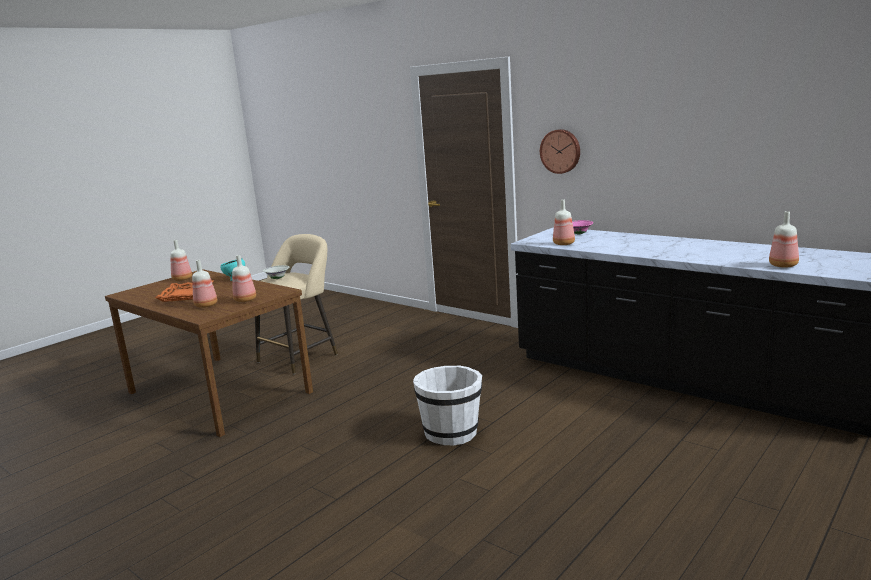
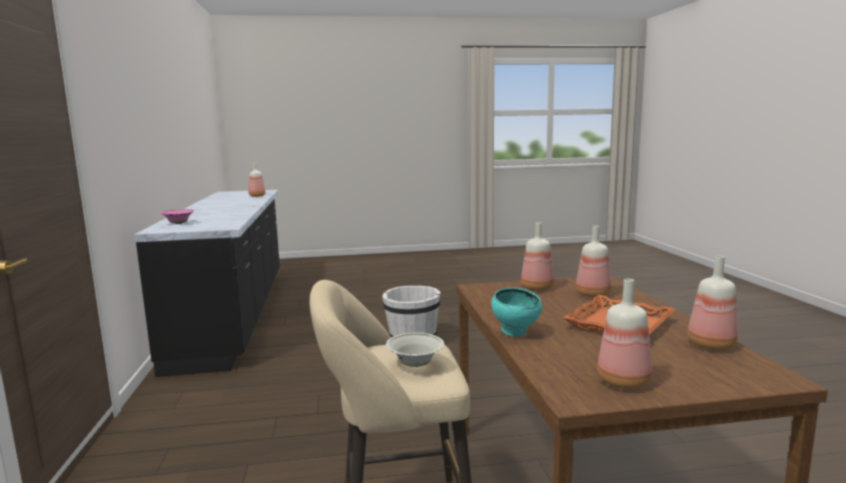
camera: 140 degrees left, 5 degrees down
wall clock [540,129,580,174] -> none
bottle [553,200,575,245] -> bottle moved to [687,256,738,351]

